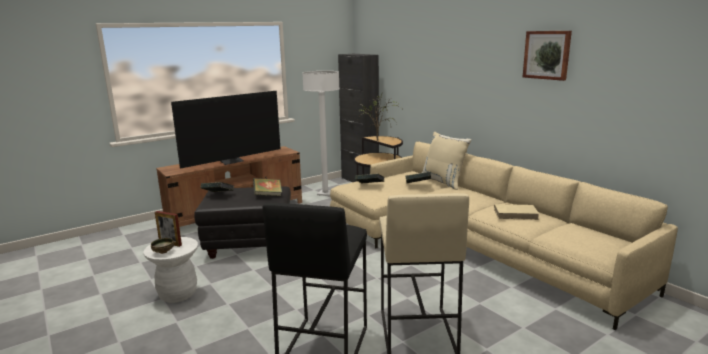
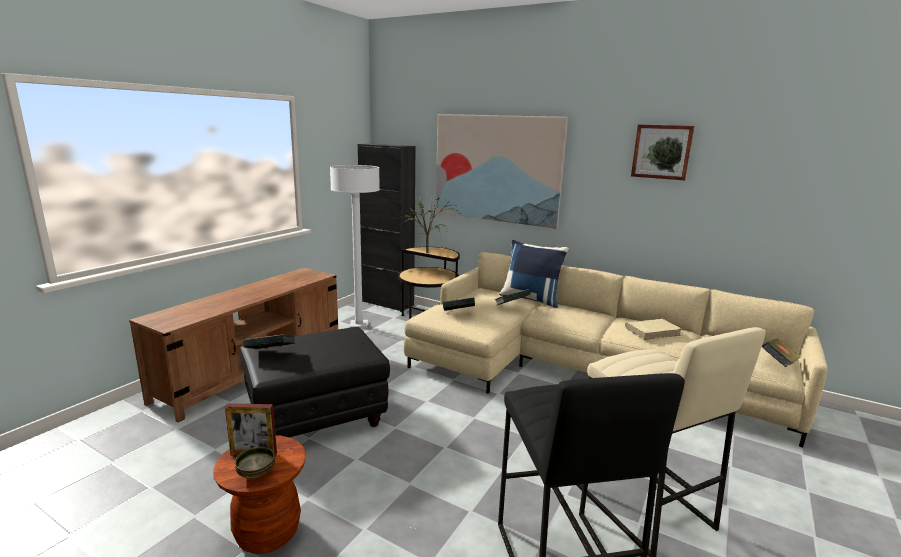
camera: 25 degrees left, 0 degrees up
white stool [143,237,198,303] -> brown stool [213,436,306,554]
television [171,91,280,169] -> none
book [253,178,282,196] -> book moved to [762,338,801,367]
beige pillow [422,132,471,190] -> blue pillow [499,240,569,308]
none -> picture [436,114,568,229]

